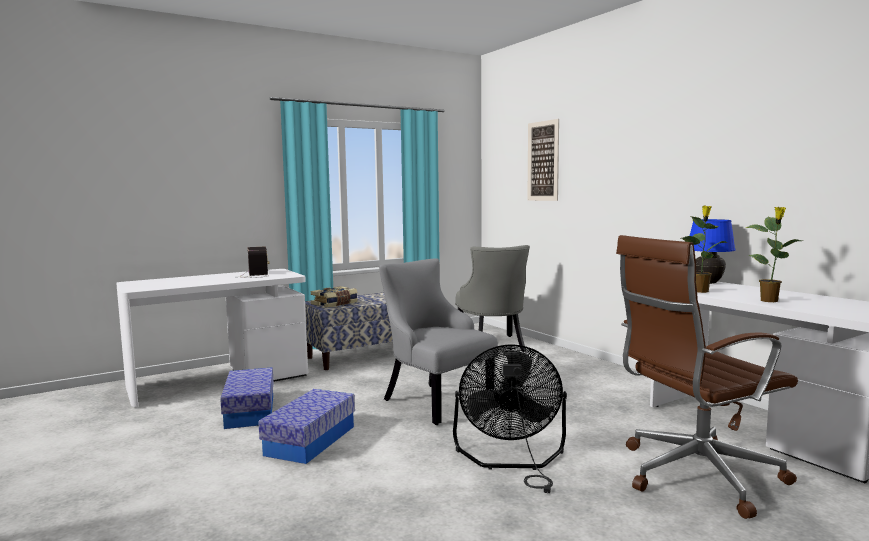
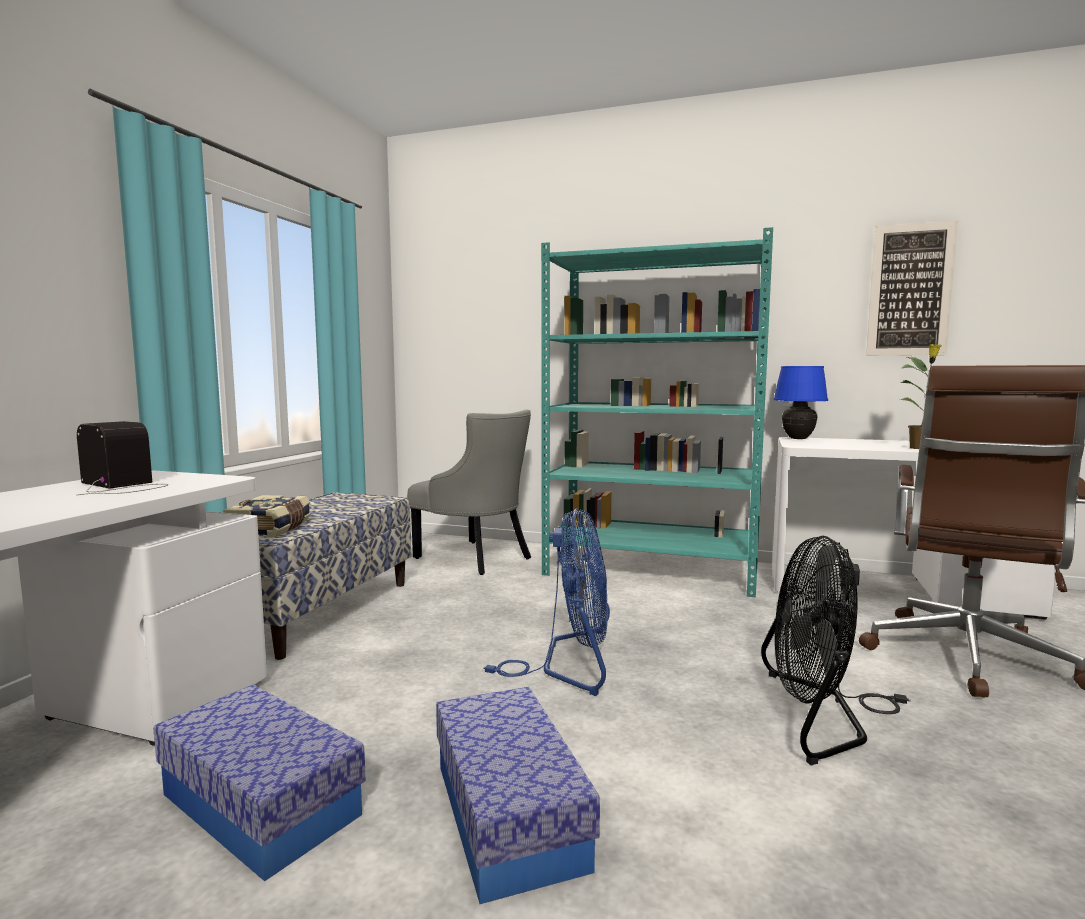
camera: 40 degrees left, 0 degrees up
grey chair [379,258,498,425] -> blue fan [484,508,610,696]
black fan [453,345,567,493] -> black fan turned 45 degrees counterclockwise [761,536,911,766]
picture [527,119,559,201] -> picture moved to [866,221,958,356]
potted plant [682,206,728,293] -> none
none -> turquoise bookcase [541,227,773,598]

